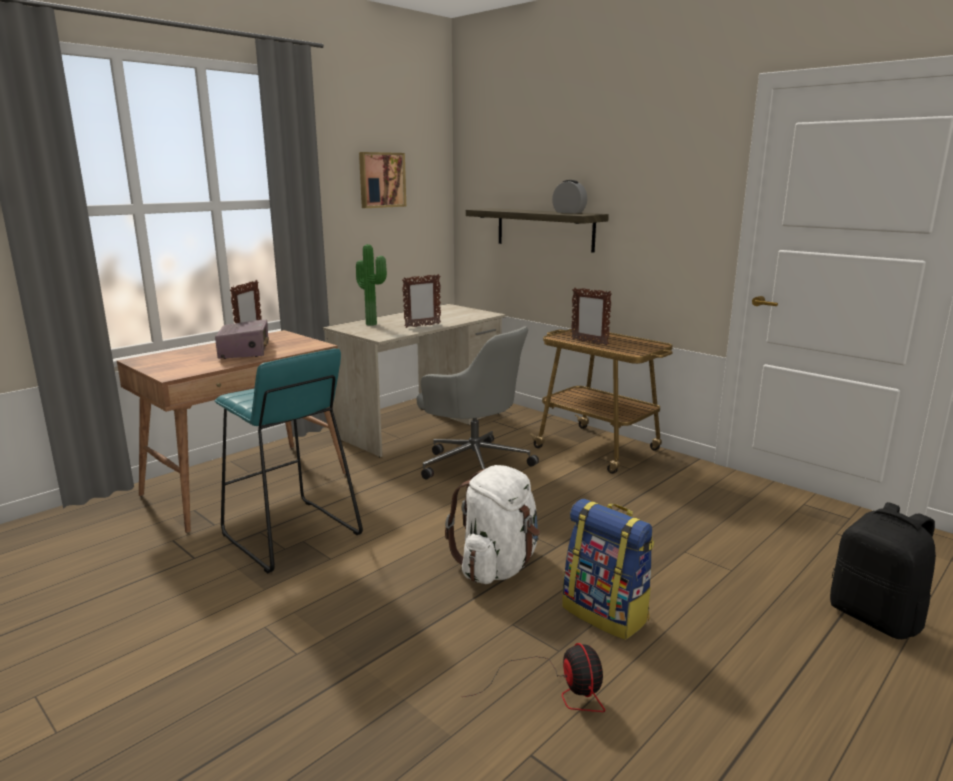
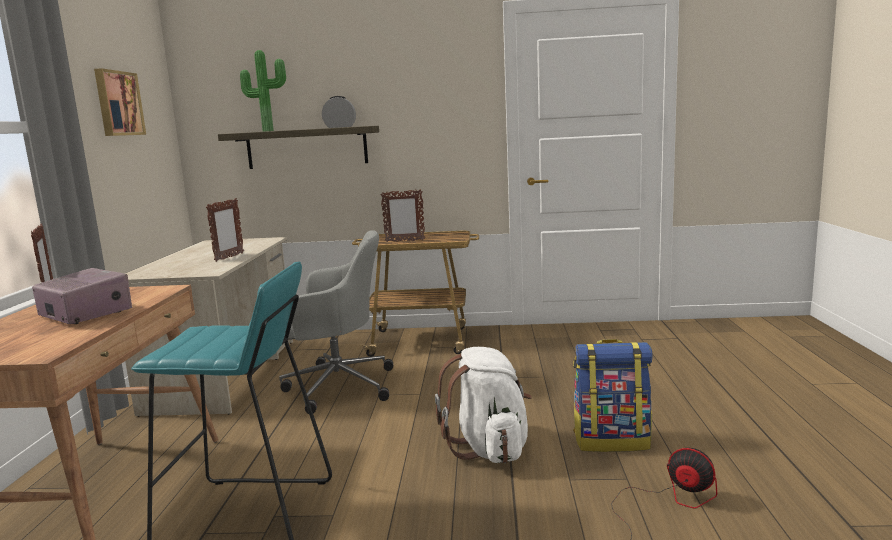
camera: 40 degrees left, 5 degrees down
potted plant [356,244,387,326] -> potted plant moved to [240,50,286,132]
black backpack [830,502,936,639] -> none

